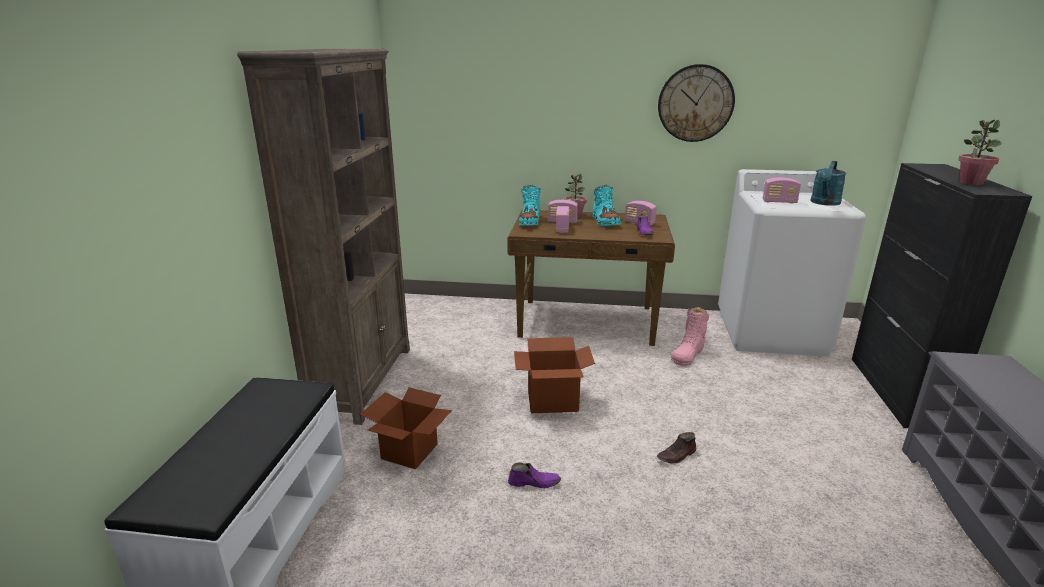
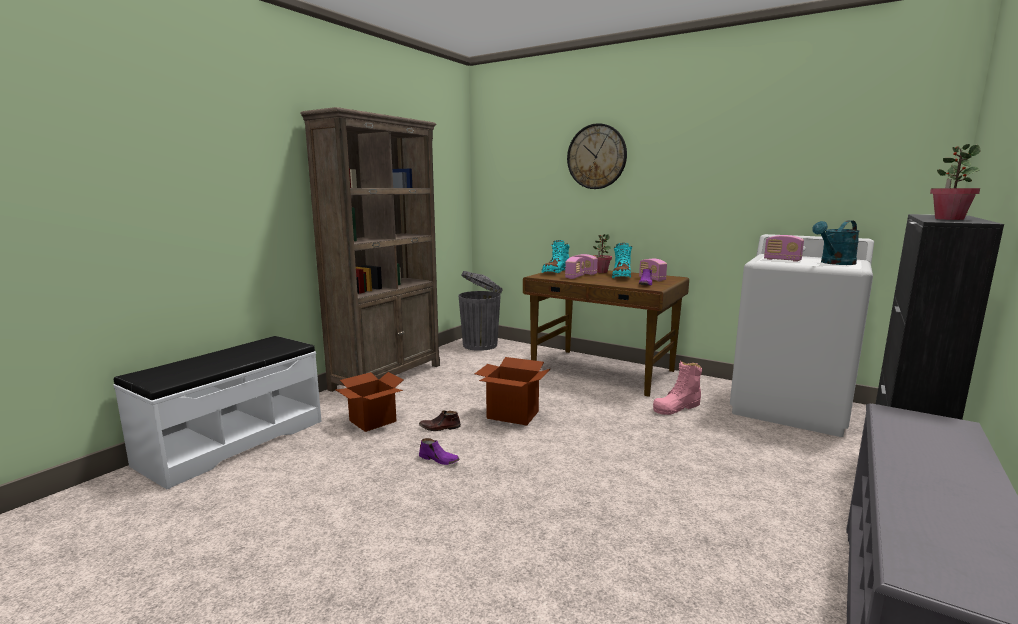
camera: 25 degrees right, 10 degrees down
brown shoe [657,432,696,464] -> brown shoe moved to [419,410,461,431]
wall clock [658,64,735,142] -> wall clock moved to [567,123,627,189]
none -> grey trash can [458,271,503,351]

